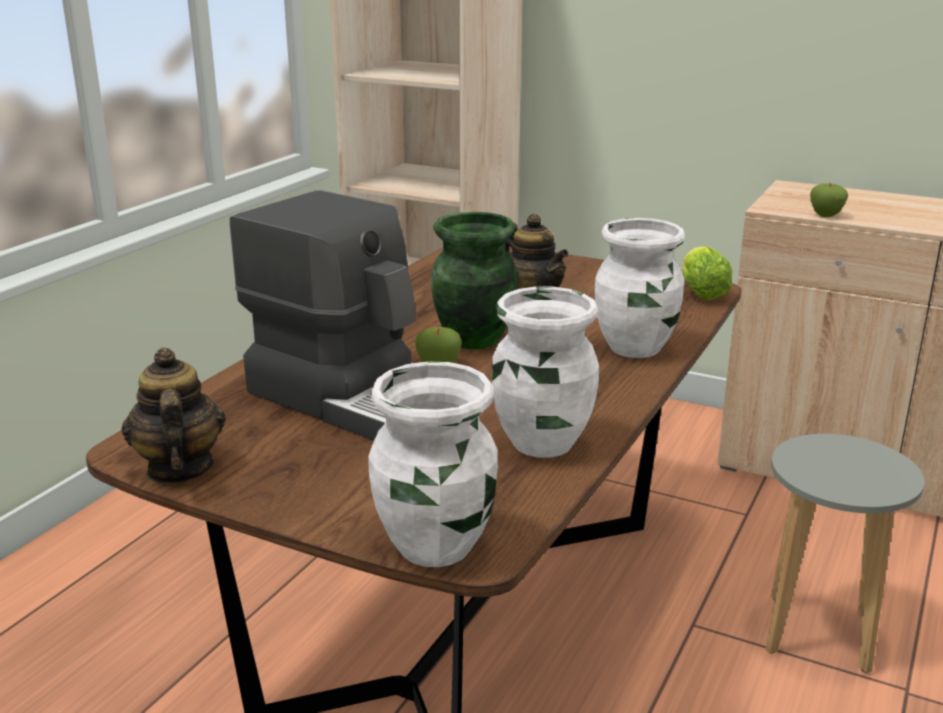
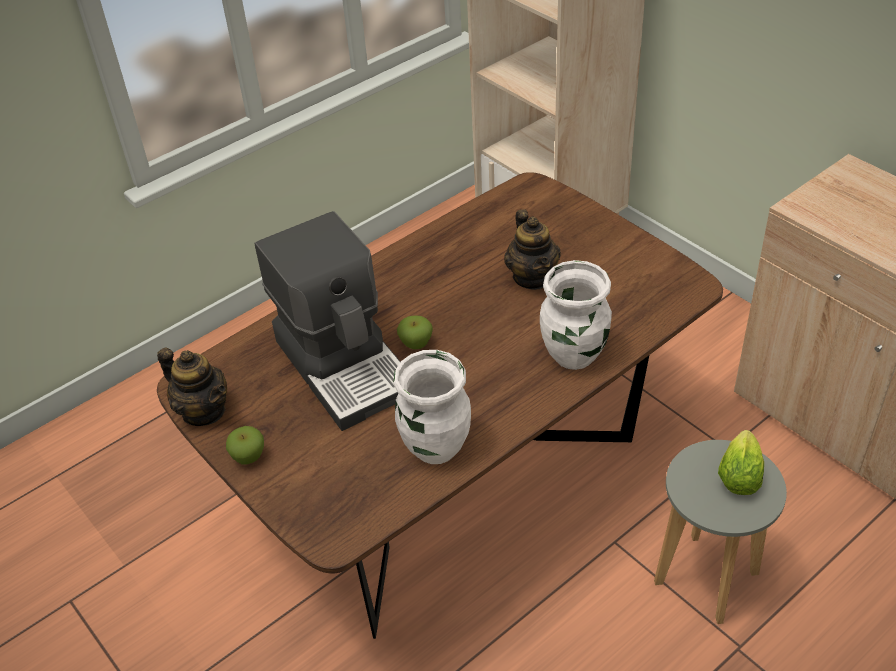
camera: 25 degrees right, 20 degrees up
teapot [122,347,226,484] -> teapot turned 120 degrees clockwise [157,348,227,426]
white vase [368,361,498,567] -> none
green vase [431,212,518,349] -> none
lettuce [682,246,732,300] -> lettuce moved to [718,430,764,495]
apple [810,183,848,217] -> apple moved to [226,426,264,464]

